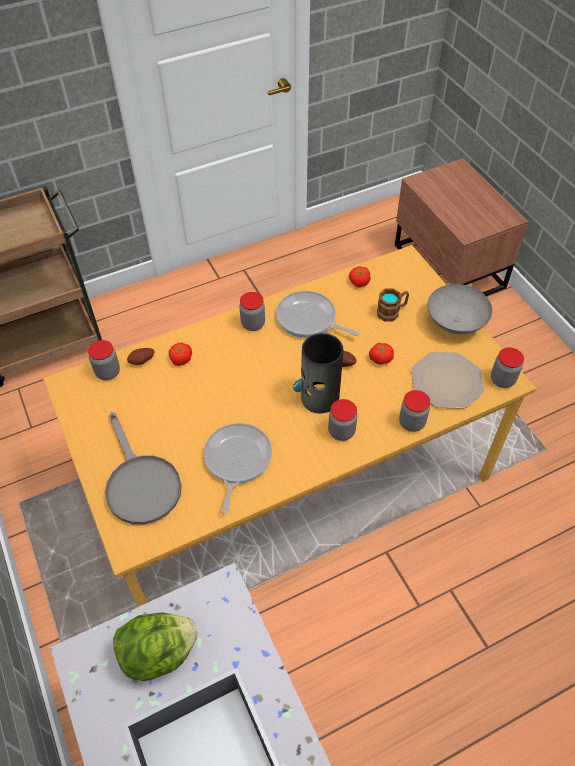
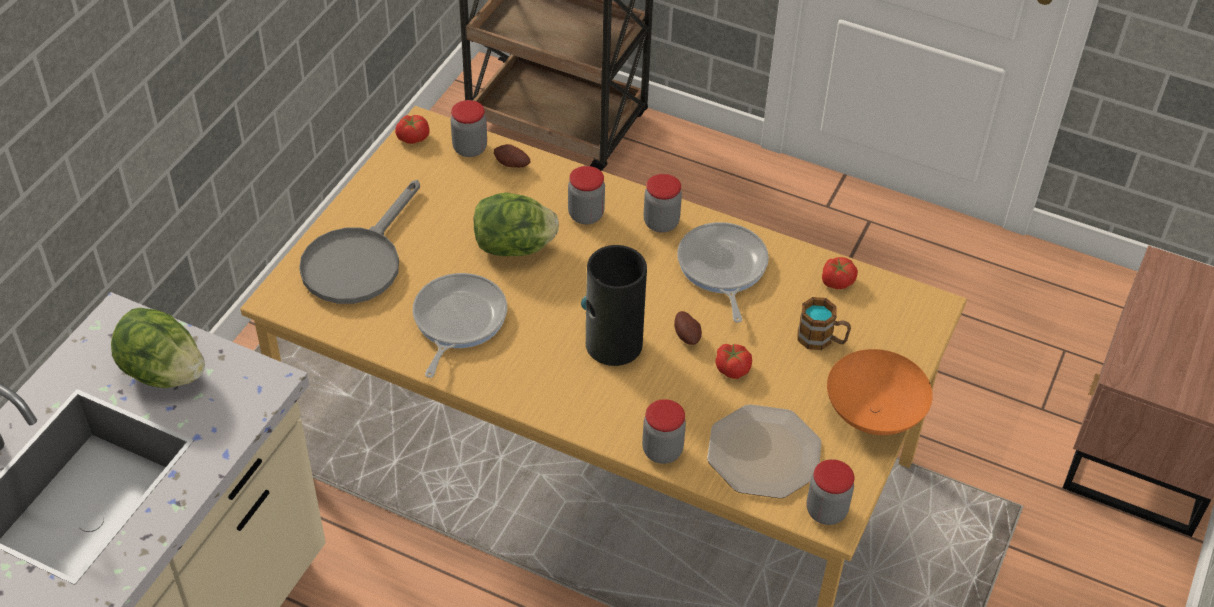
camera: 50 degrees right, 5 degrees down
tomato [169,342,192,366] -> tomato moved to [395,115,430,144]
frying pan [203,423,272,513] -> frying pan turned 45 degrees counterclockwise [413,273,507,378]
jar [328,399,357,441] -> jar moved to [568,166,605,224]
grey bowl [428,284,492,334] -> orange bowl [827,349,933,435]
none -> lettuce [474,192,559,256]

